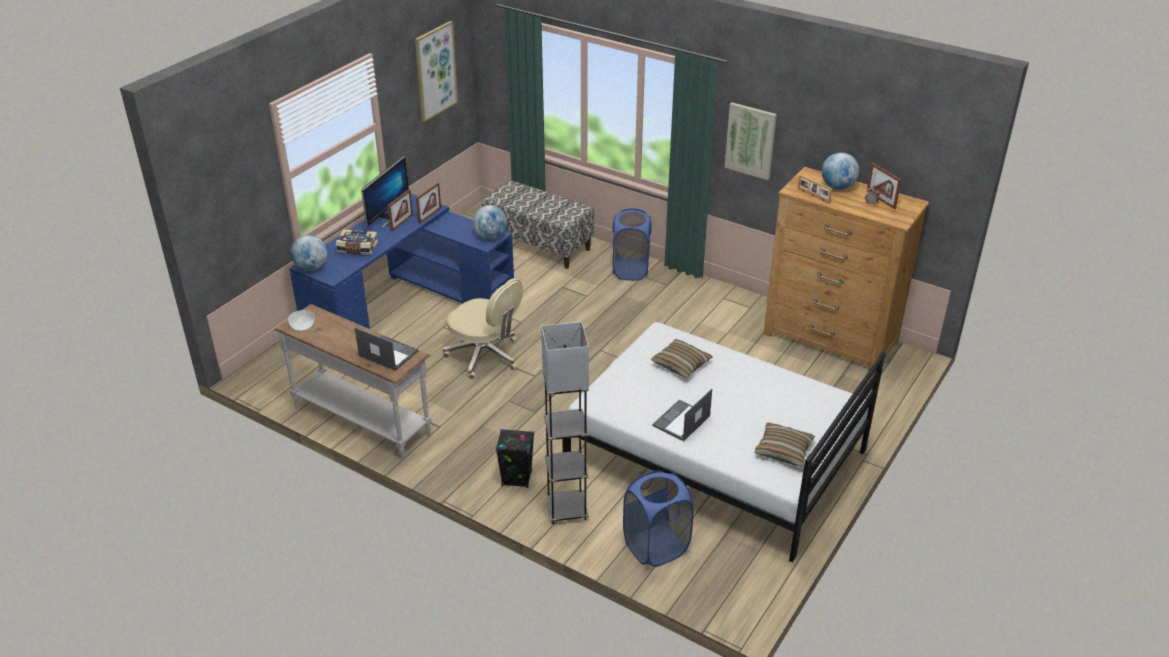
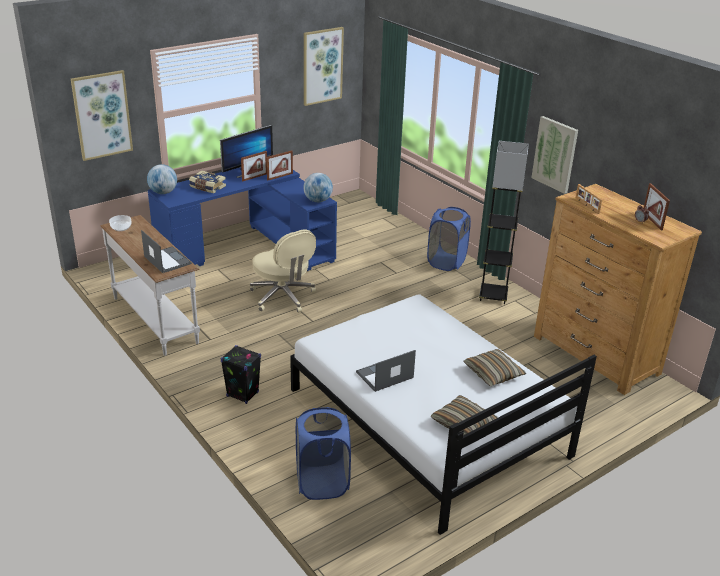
camera: 20 degrees right, 5 degrees down
bench [482,180,594,269] -> none
grey floor lamp [541,322,589,524] -> grey floor lamp moved to [479,141,529,304]
pillow [651,339,712,378] -> pillow moved to [463,349,526,387]
globe [822,152,859,190] -> none
none -> picture [71,70,133,161]

